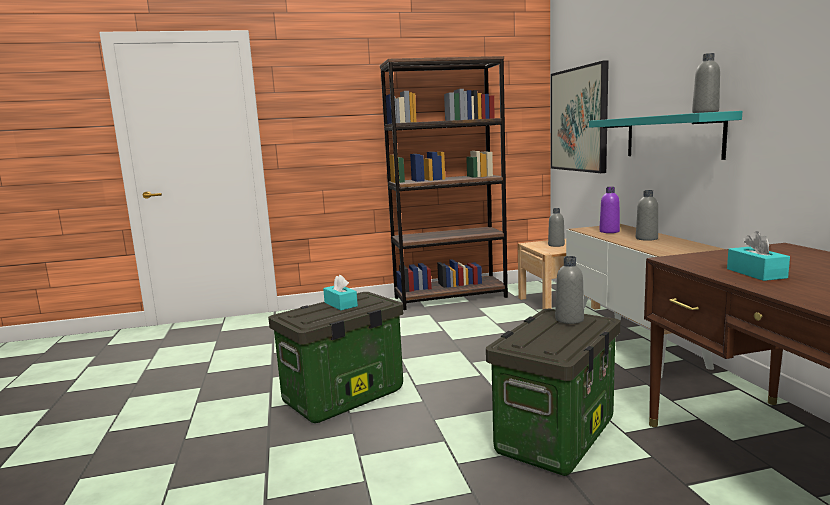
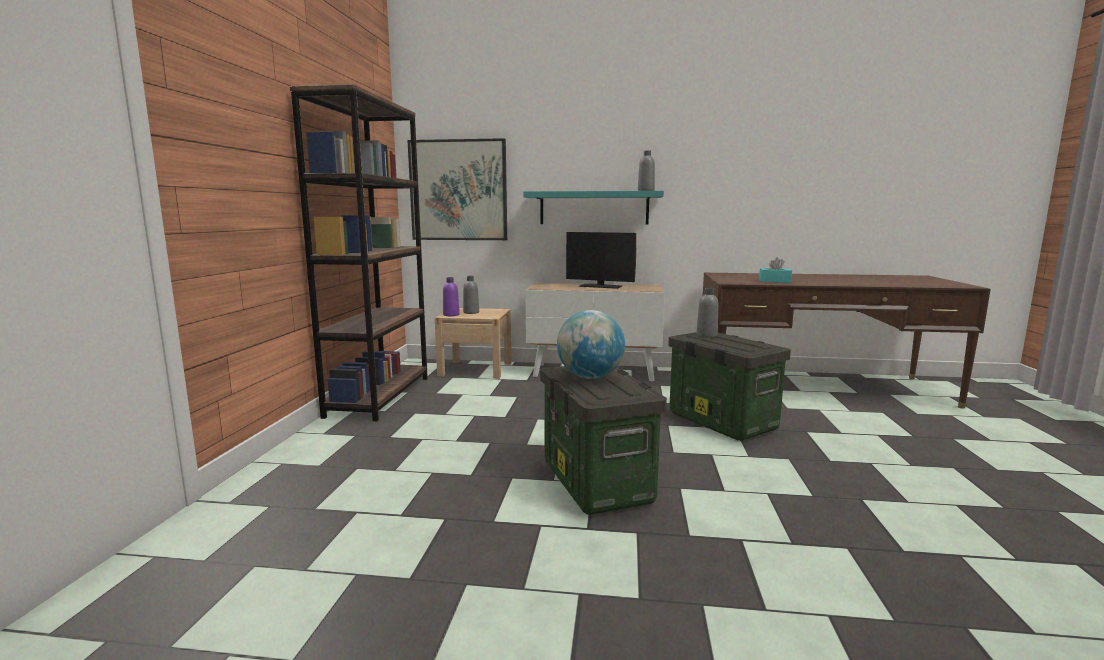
camera: 70 degrees left, 0 degrees up
turquoise tissue box [323,275,358,310] -> globe [557,310,625,379]
purple bottle [599,187,620,233] -> purple bottle moved to [443,277,460,316]
grey bottle [636,190,658,241] -> monitor [566,232,636,289]

